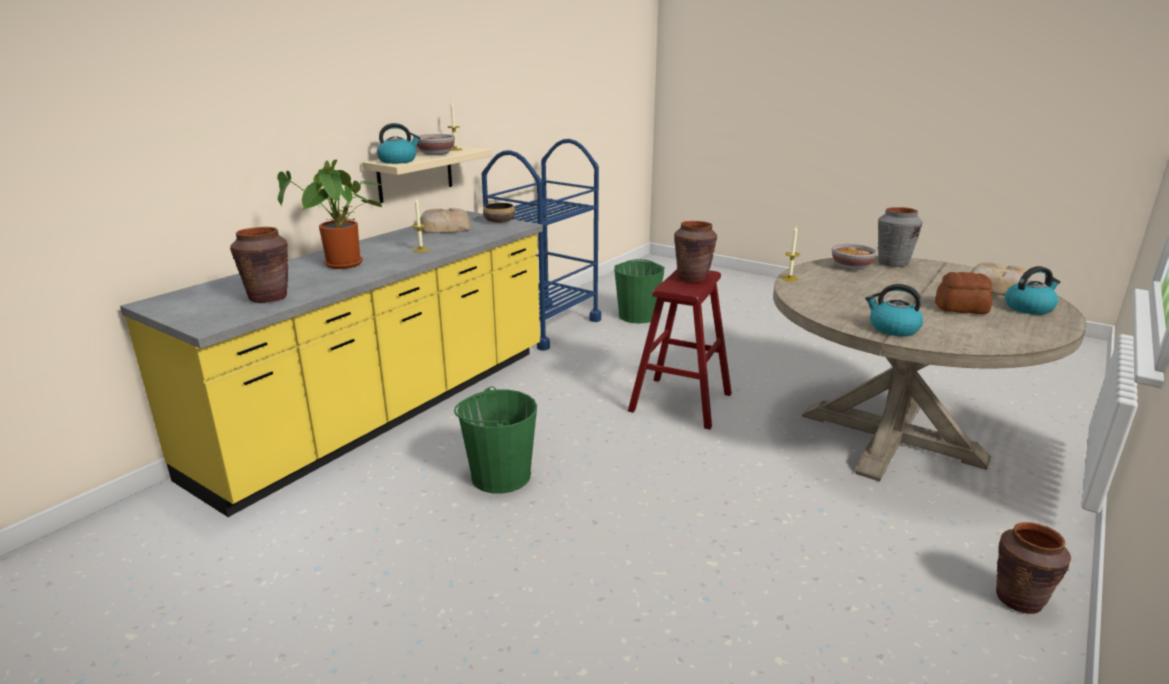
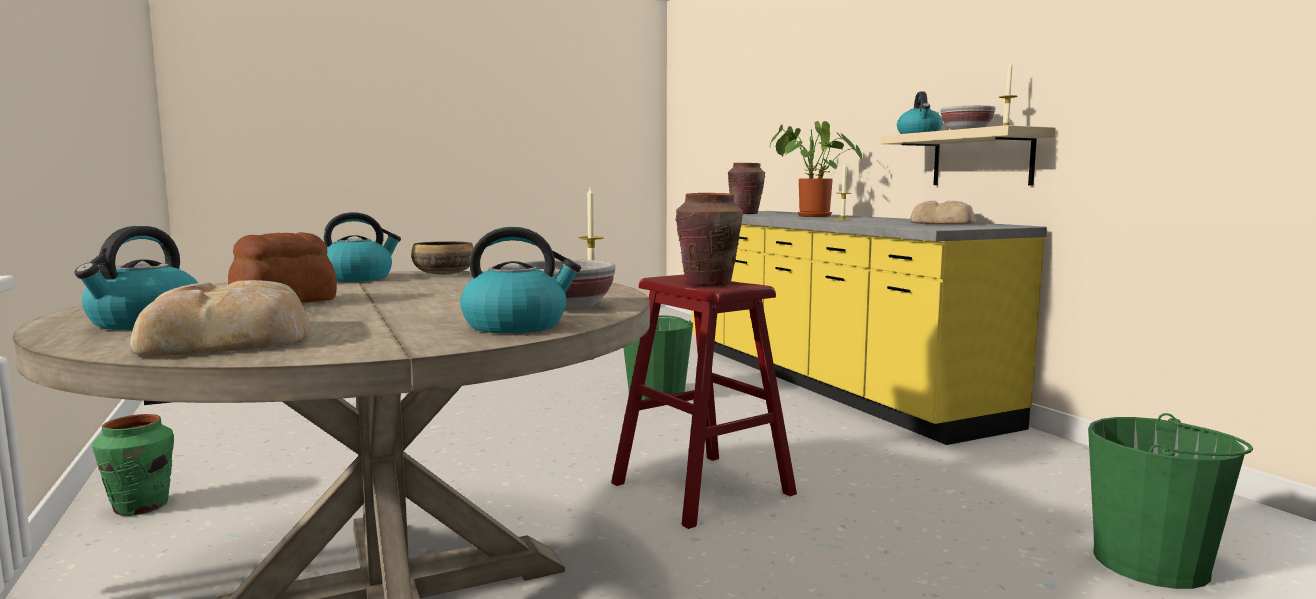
camera: 120 degrees right, 15 degrees down
blue cart [482,139,601,351] -> none
bowl [483,203,515,223] -> bowl moved to [411,241,474,274]
grey vase [877,207,923,267] -> kettle [460,227,581,334]
brown vase [996,522,1071,614] -> green vase [92,414,174,516]

